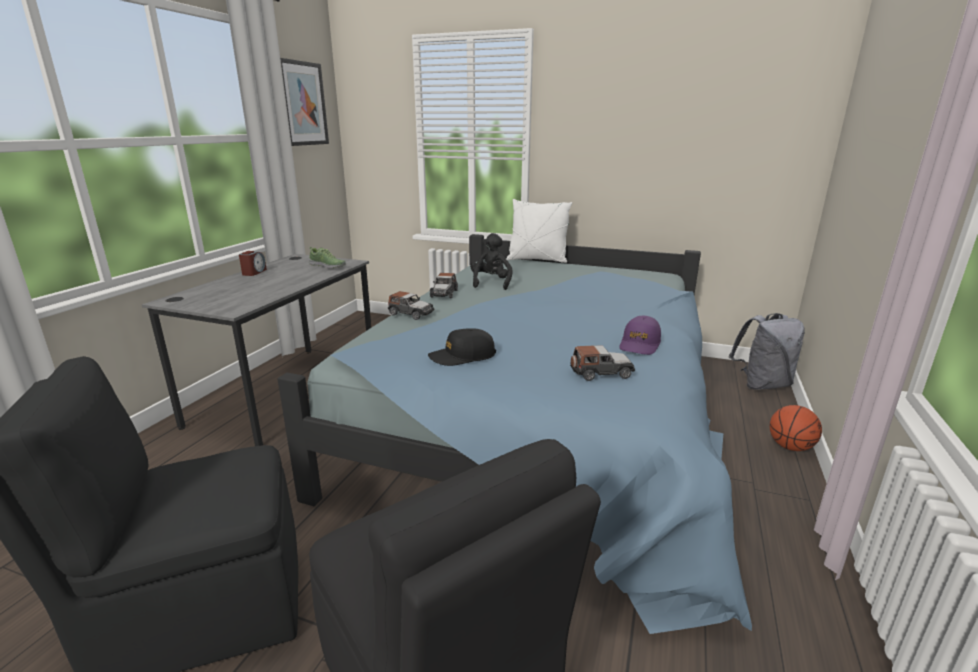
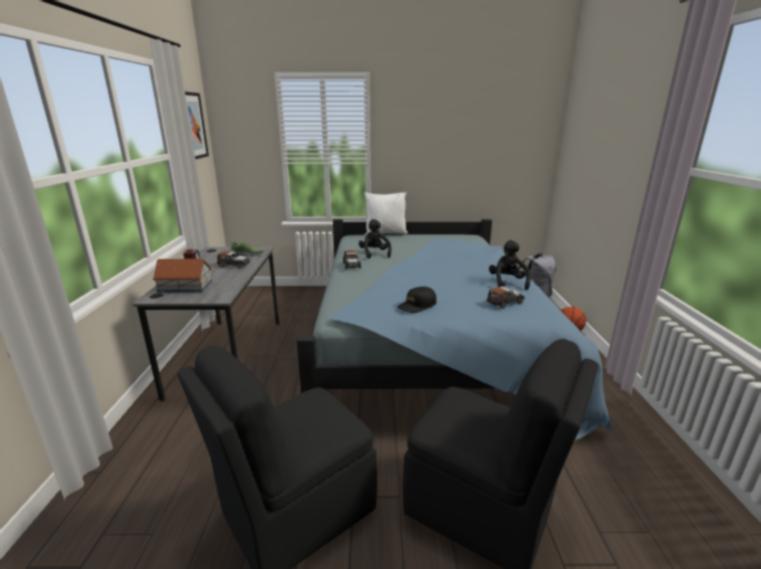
camera: 20 degrees left, 0 degrees up
toy car [388,291,434,320] -> toy car moved to [217,251,250,269]
purple cap [620,316,661,355] -> black plush toy [489,240,531,290]
none -> toy house [153,259,212,293]

